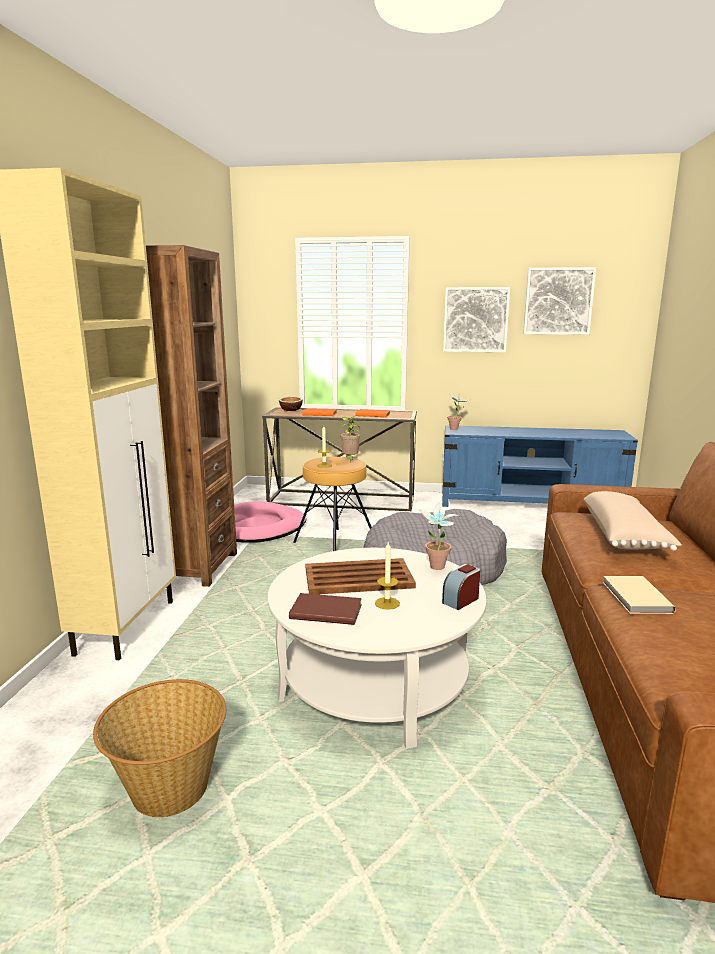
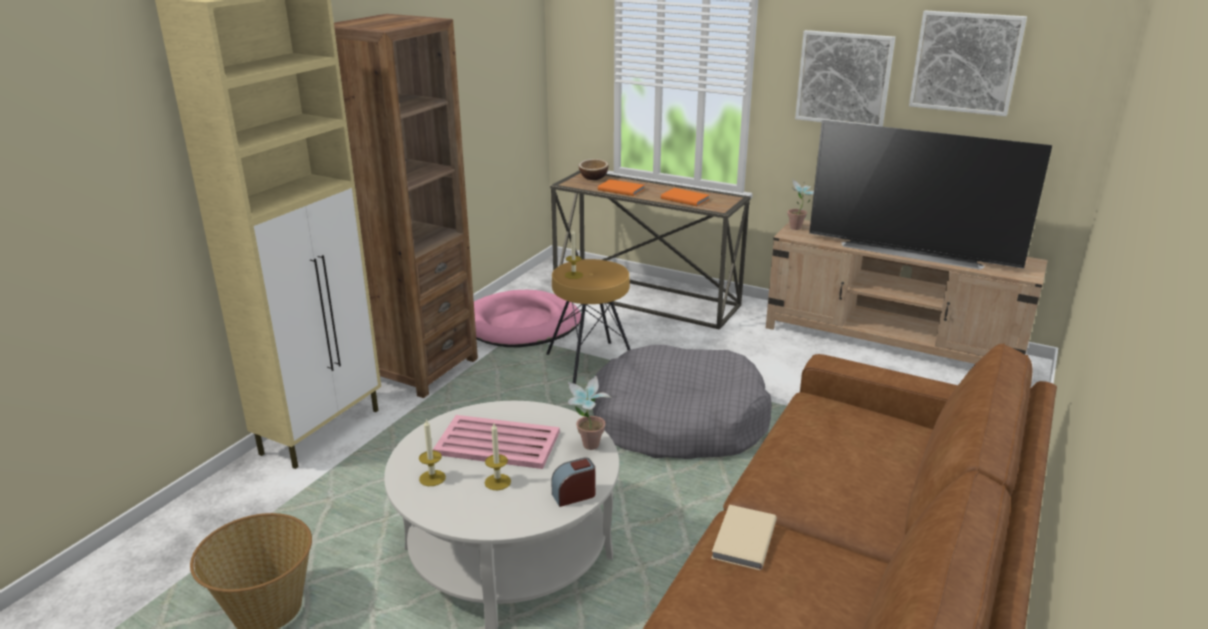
camera: 20 degrees right, 10 degrees up
brown book [289,593,362,625] -> candle [419,420,446,486]
brown tray [306,558,416,595] -> pink tray [433,415,560,469]
potted plant [341,416,360,463] -> none
blue tv stand [442,425,638,507] -> beige tv stand [766,220,1048,364]
beige pillow [584,491,682,551] -> none
none -> television [809,120,1052,270]

